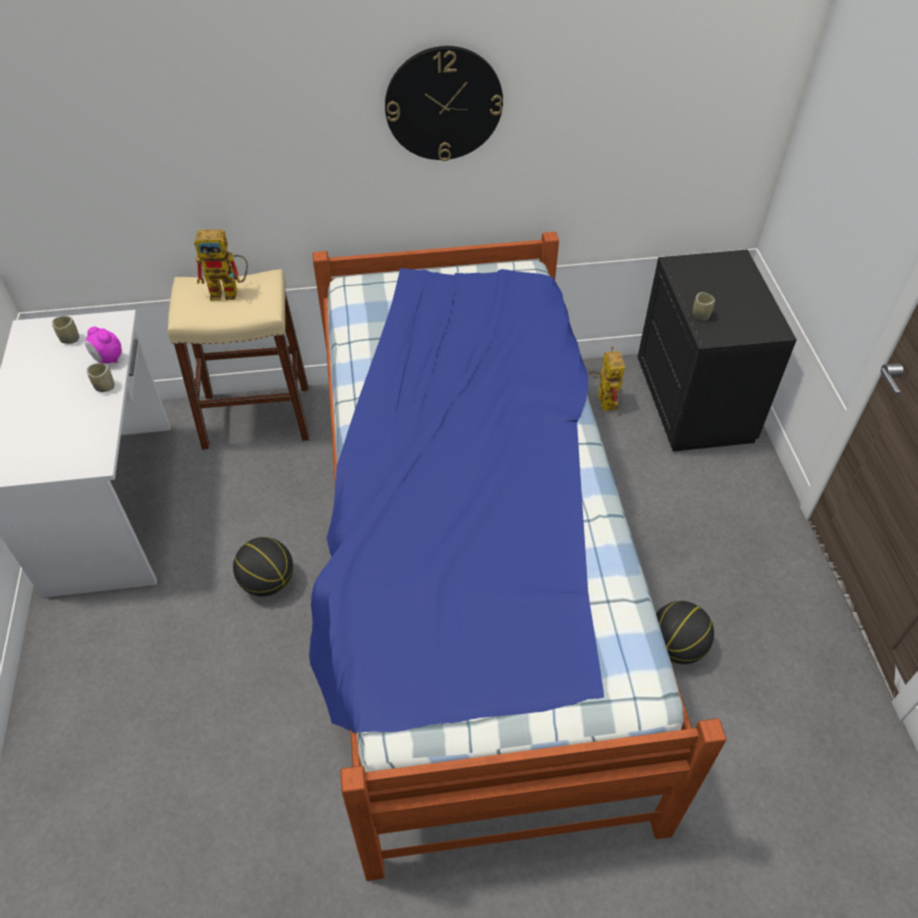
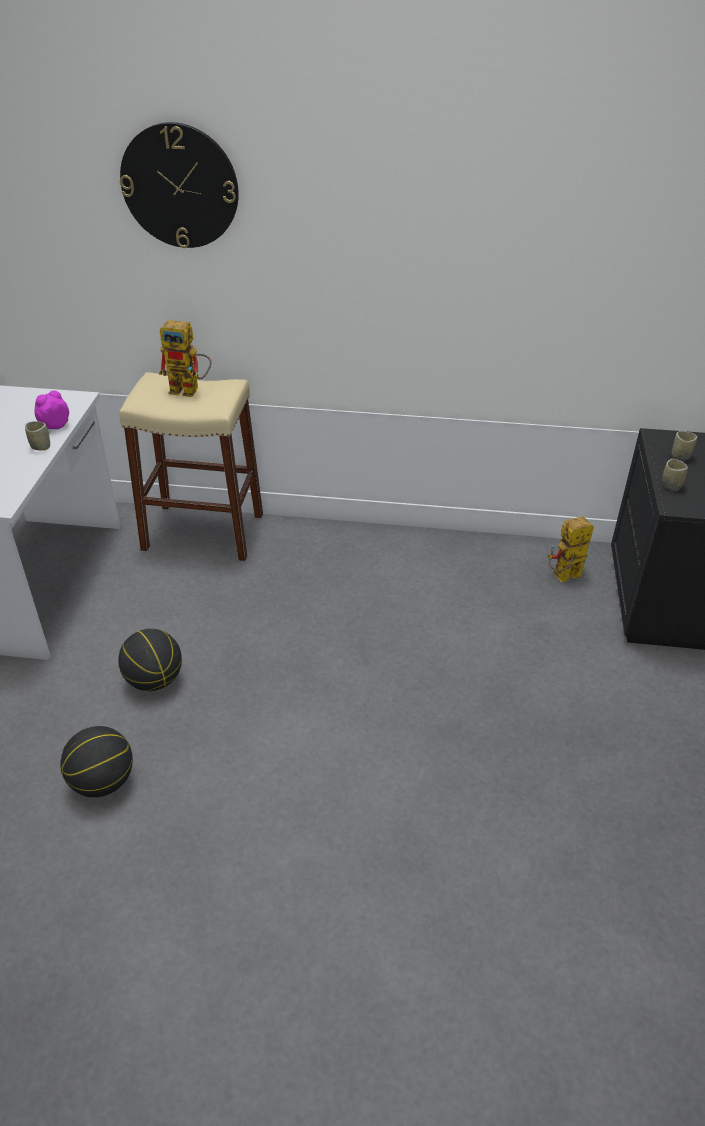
camera: 15 degrees right, 10 degrees down
cup [52,316,79,344] -> cup moved to [671,431,697,460]
alarm clock [85,327,122,364] -> alarm clock turned 90 degrees clockwise [35,391,69,429]
bed [309,232,727,881] -> none
wall clock [385,46,503,161] -> wall clock moved to [120,122,239,248]
toy robot [589,346,625,411] -> toy robot turned 120 degrees counterclockwise [548,516,594,582]
basketball [656,601,714,664] -> basketball moved to [60,726,133,797]

